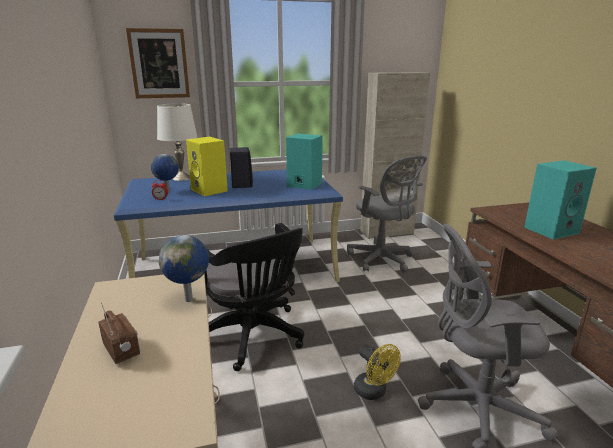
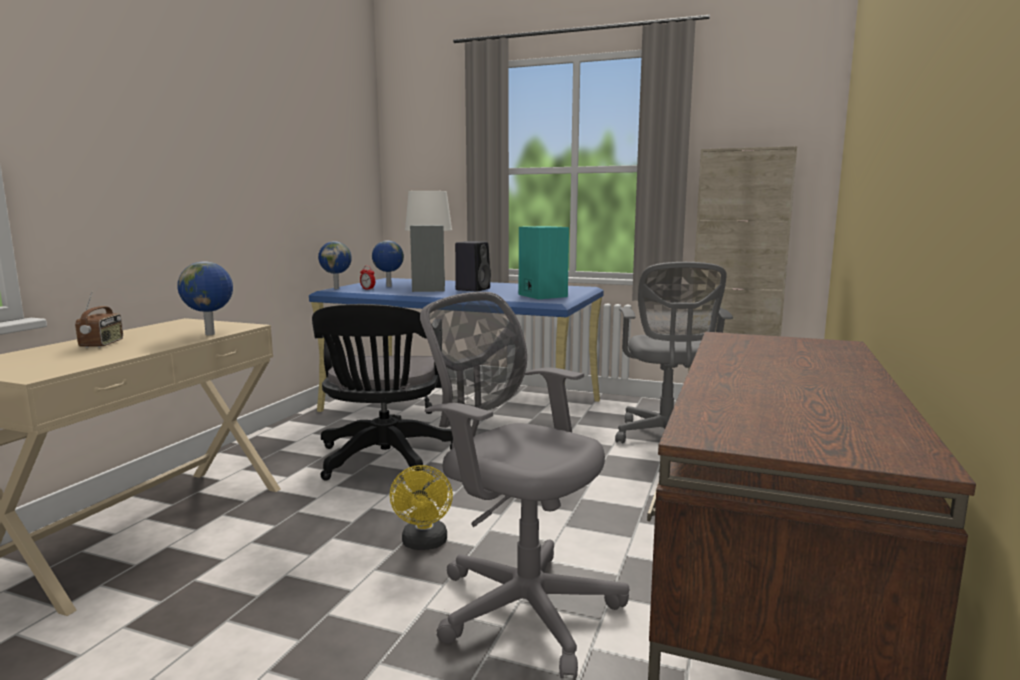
camera: 35 degrees right, 10 degrees down
picture [126,28,190,98] -> none
yellow speaker [186,137,228,196] -> grey speaker [410,225,445,292]
turquoise speaker [524,160,597,240] -> none
none -> globe [318,241,352,289]

